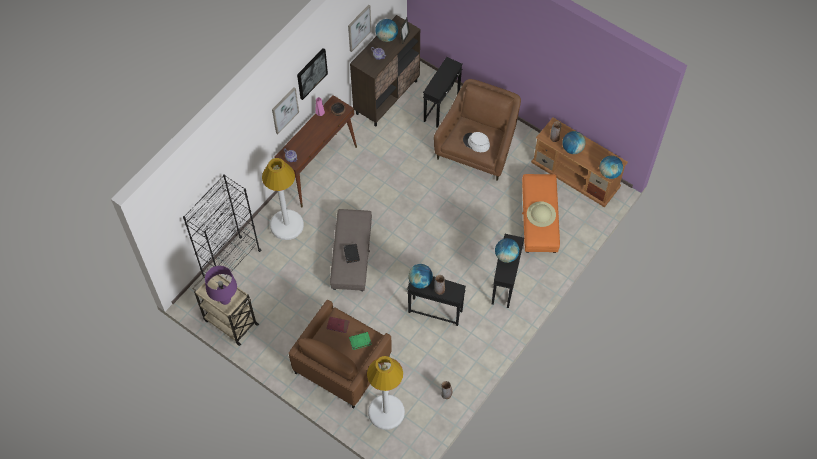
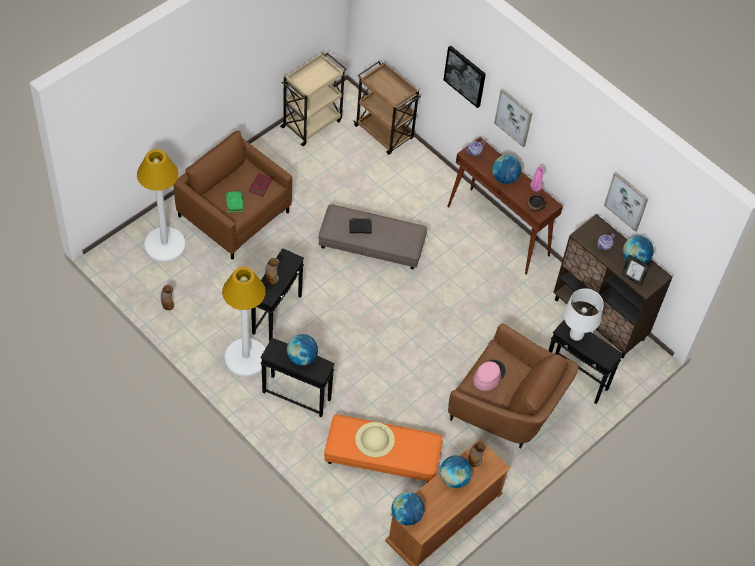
camera: 95 degrees right, 5 degrees down
black bookcase [183,174,262,278] -> brown cart [354,61,421,155]
purple table lamp [205,266,237,305] -> none
white floor lamp [262,158,304,240] -> white floor lamp moved to [222,267,266,377]
picture [297,48,328,100] -> picture moved to [443,45,486,108]
globe [408,264,433,288] -> globe moved to [492,155,521,184]
white hat [463,132,490,152] -> pink hat [473,360,505,391]
none -> white table lamp [563,288,604,341]

